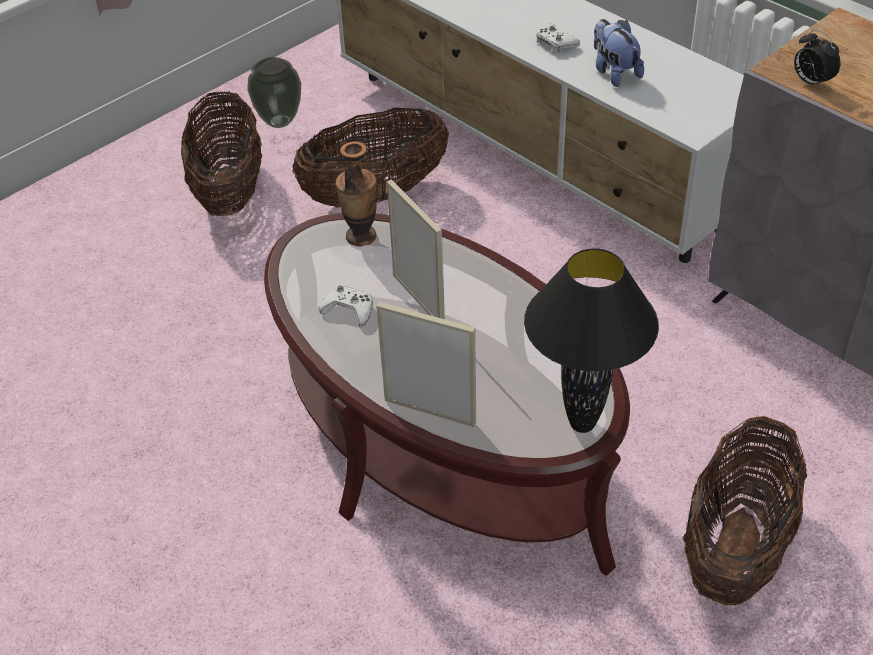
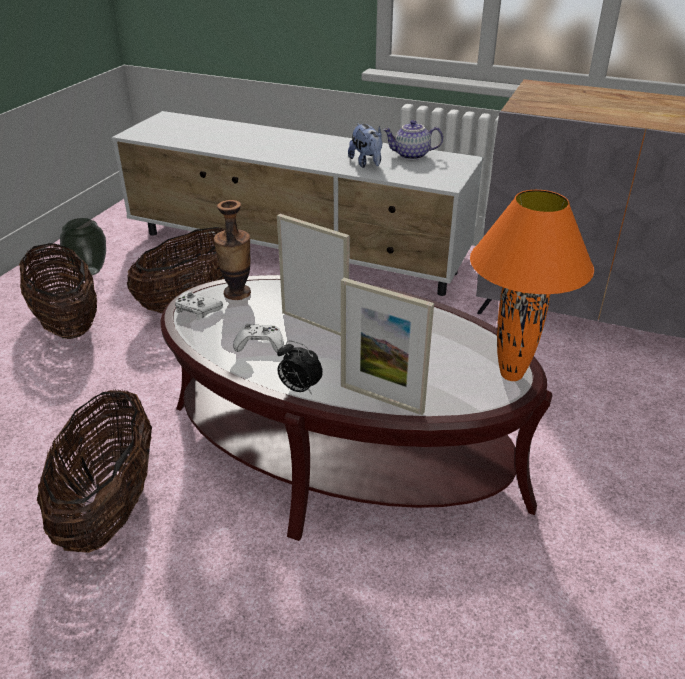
camera: 25 degrees left, 10 degrees down
picture frame [376,302,476,427] -> picture frame turned 150 degrees counterclockwise [341,278,434,415]
black table lamp [524,248,659,433] -> orange table lamp [470,190,594,381]
white game controller [536,24,580,53] -> white game controller moved to [175,291,223,320]
plush toy [594,19,644,87] -> plush toy turned 150 degrees counterclockwise [348,123,383,168]
basket [683,416,807,606] -> basket moved to [37,389,152,553]
alarm clock [794,29,841,90] -> alarm clock moved to [277,341,323,394]
none -> teapot [383,120,443,160]

